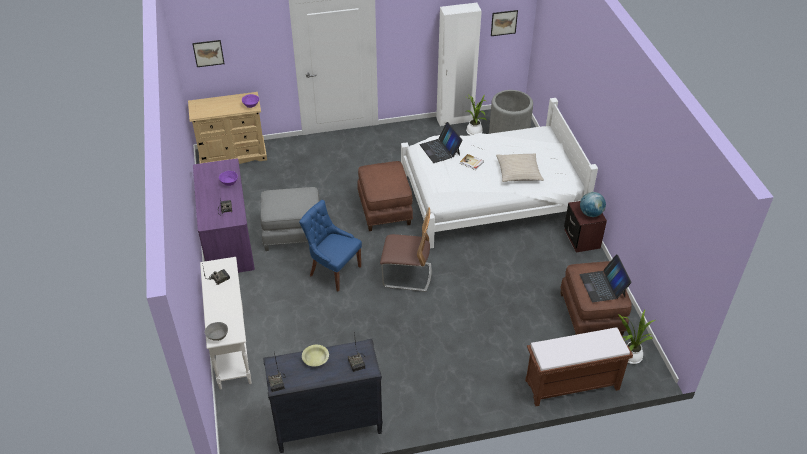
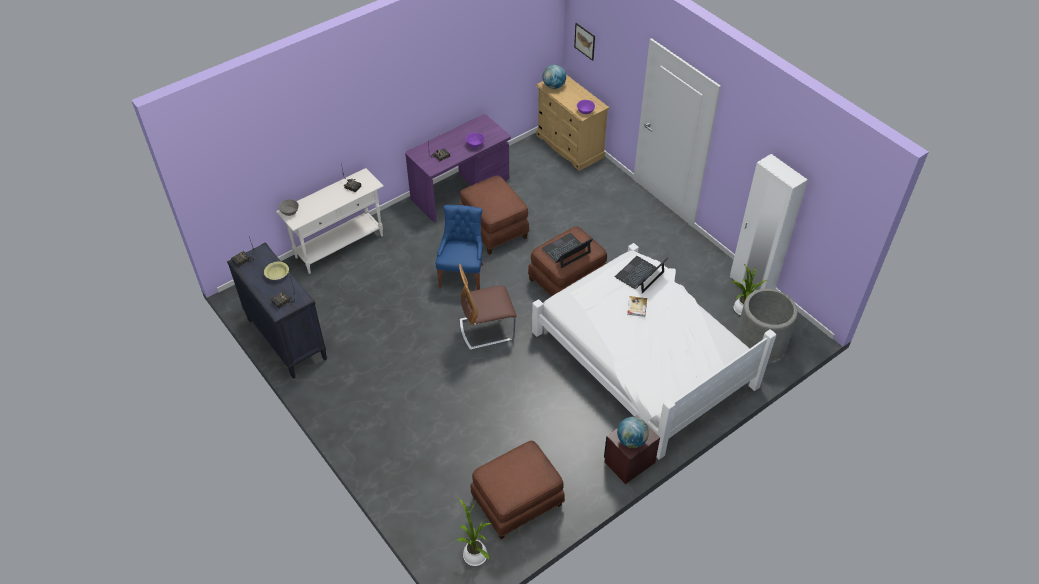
camera: 65 degrees right, 5 degrees up
grey ottoman [261,187,319,251] -> brown ottoman [459,175,529,255]
chair [380,207,432,292] -> chair turned 90 degrees clockwise [459,264,517,350]
picture [491,10,518,36] -> none
beige pillow [496,153,544,182] -> none
brown bench [525,327,633,406] -> none
laptop [580,254,632,302] -> laptop moved to [541,233,593,268]
none -> globe [543,65,566,89]

